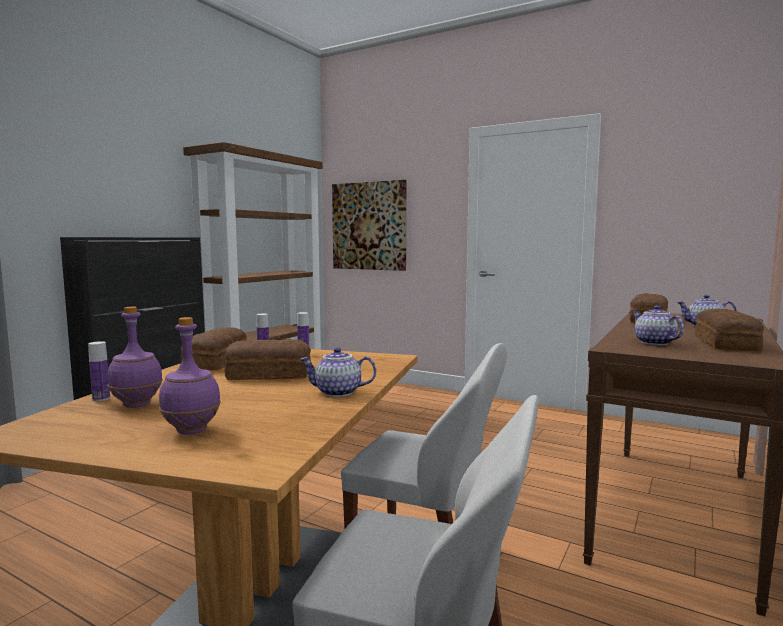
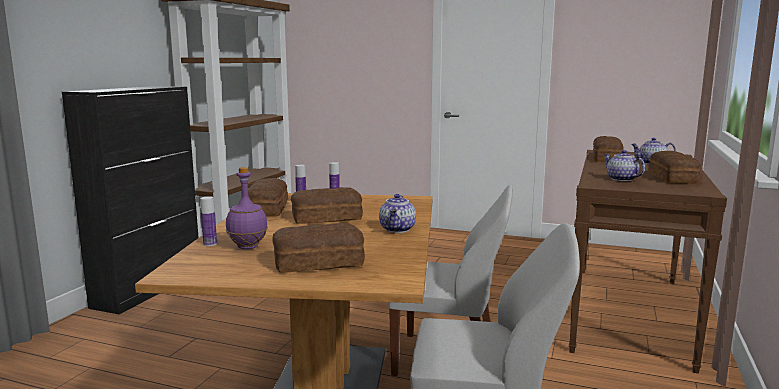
camera: 10 degrees left, 5 degrees up
purple bottle [159,317,221,435] -> bread [272,223,365,273]
teapot [300,347,376,397] -> teapot turned 75 degrees counterclockwise [379,194,416,233]
picture [332,180,406,271] -> none

